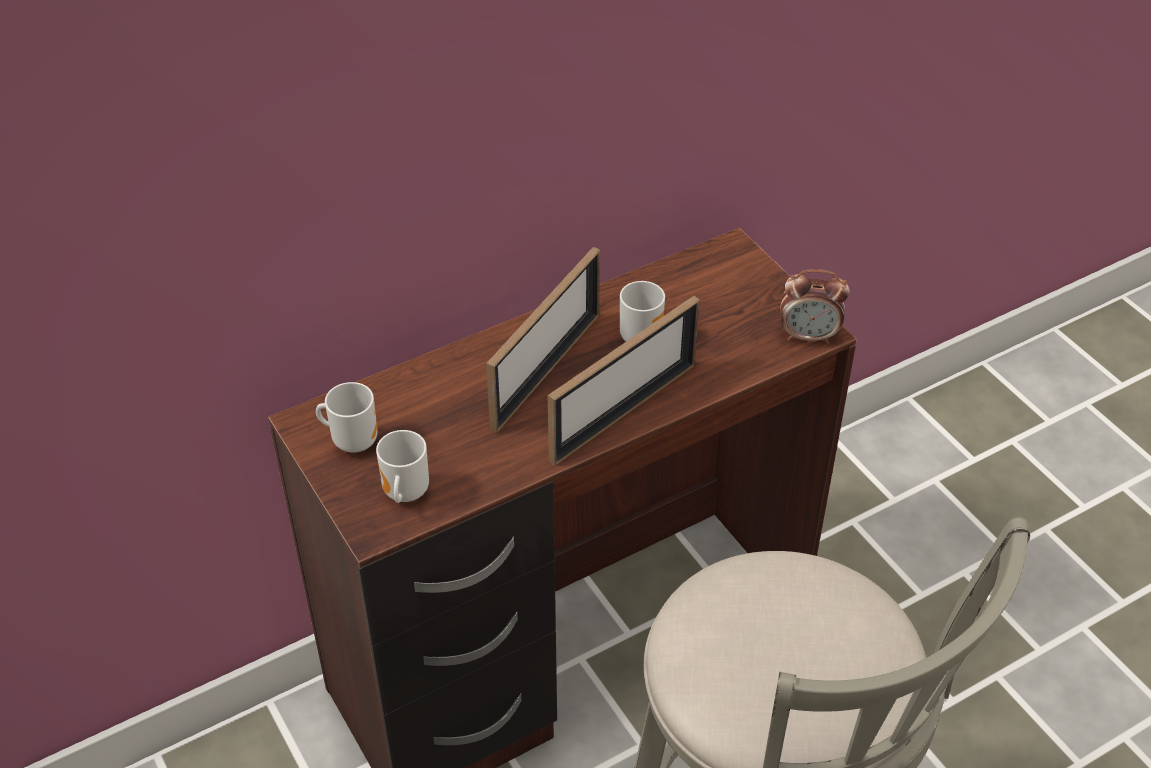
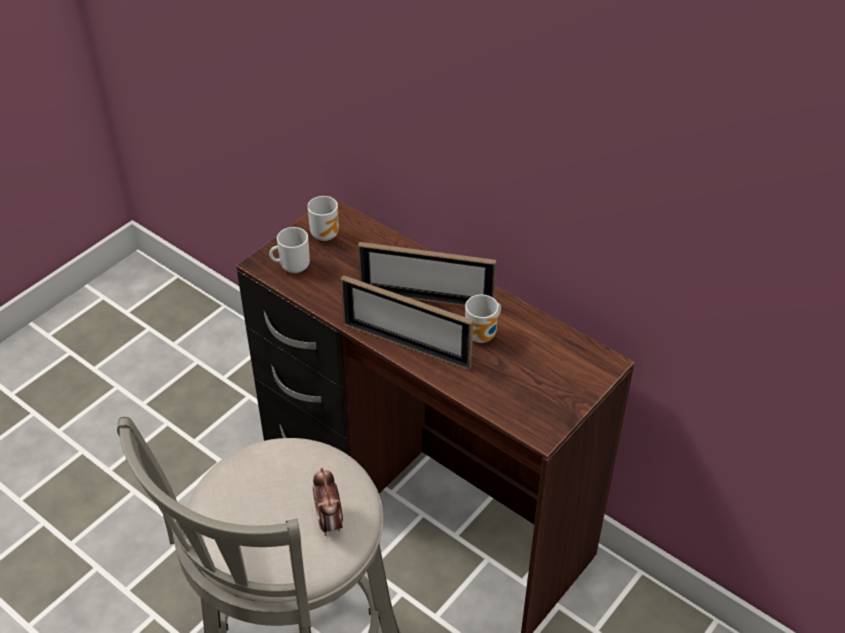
camera: 70 degrees right, 0 degrees up
alarm clock [780,269,850,344] -> alarm clock moved to [312,468,343,536]

